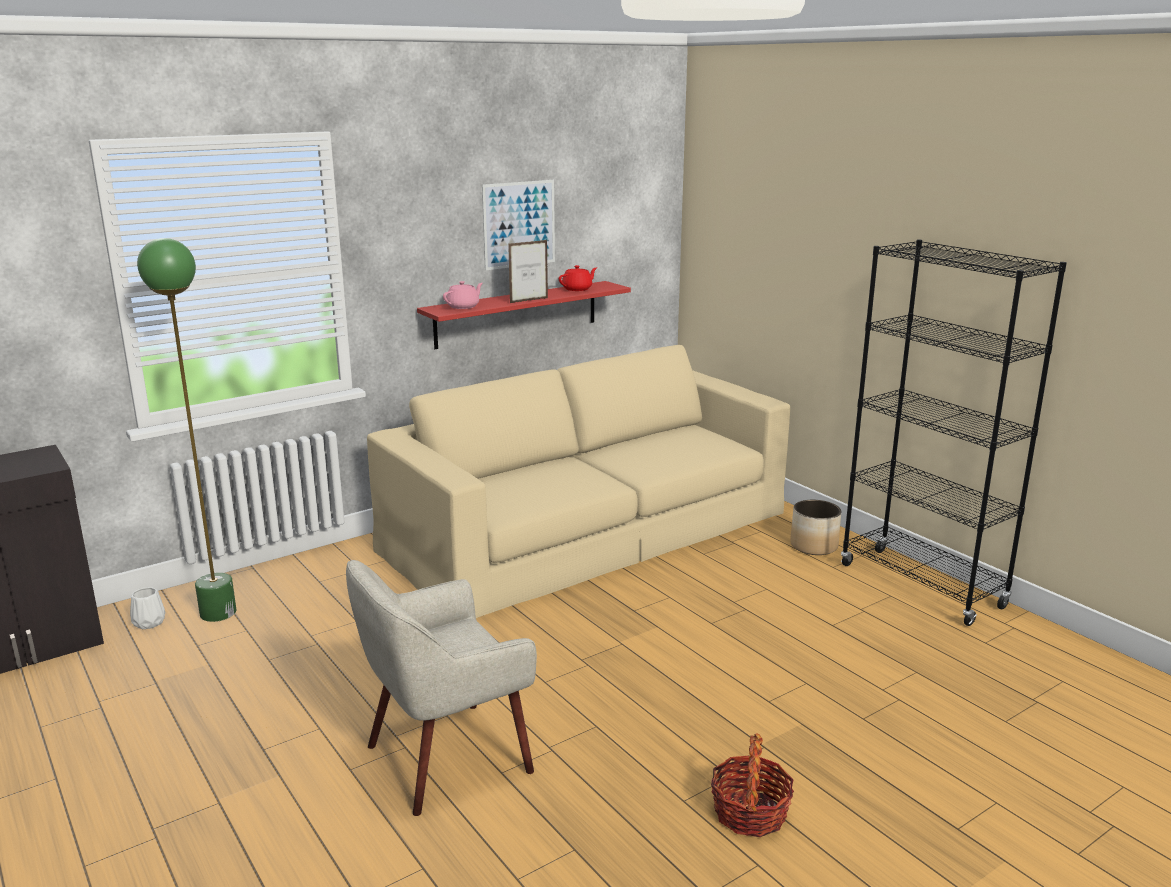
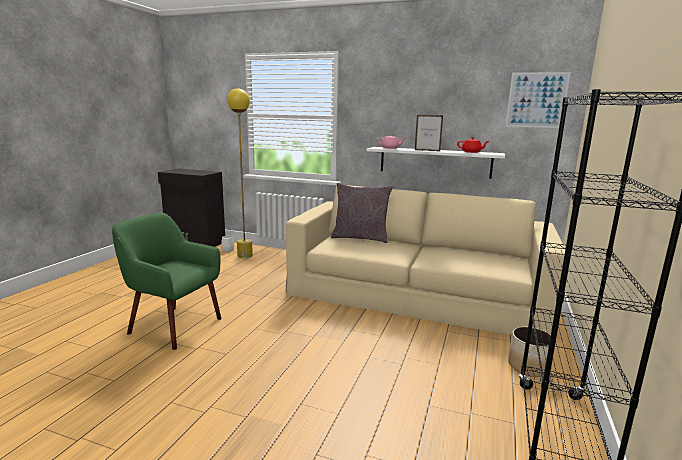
camera: 55 degrees right, 5 degrees down
green floor lamp [137,238,236,622] -> yellow floor lamp [227,89,253,258]
beige armchair [346,560,537,816] -> green armchair [112,213,221,350]
red shelf [417,281,631,349] -> white shelf [366,147,505,179]
picture [482,180,555,270] -> picture moved to [506,72,571,128]
basket [711,733,794,837] -> none
none -> grey pillow [331,183,393,243]

